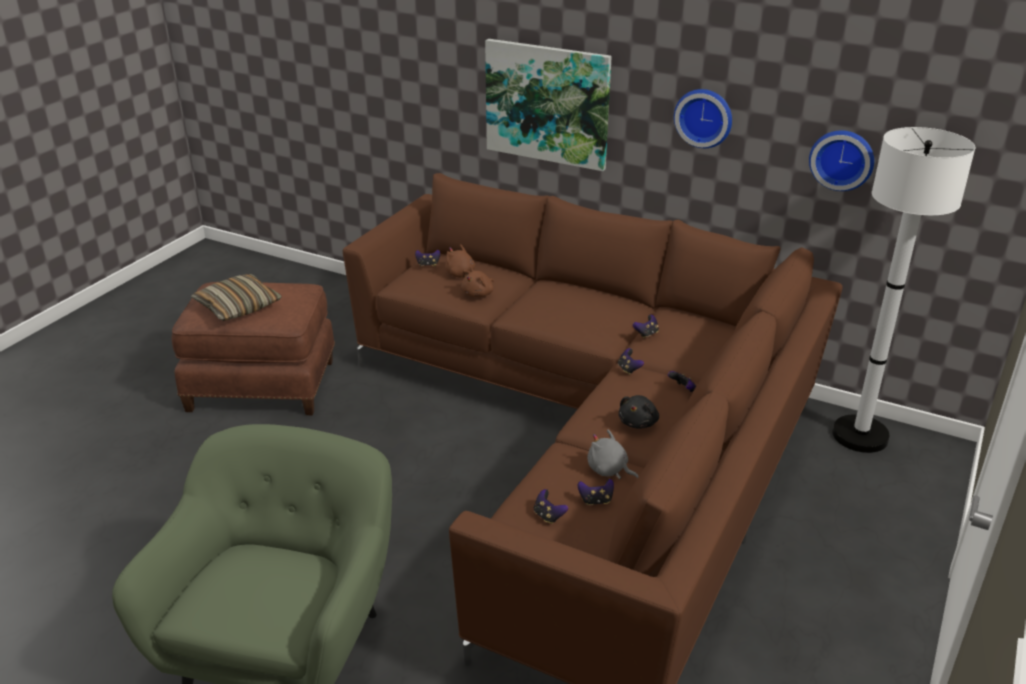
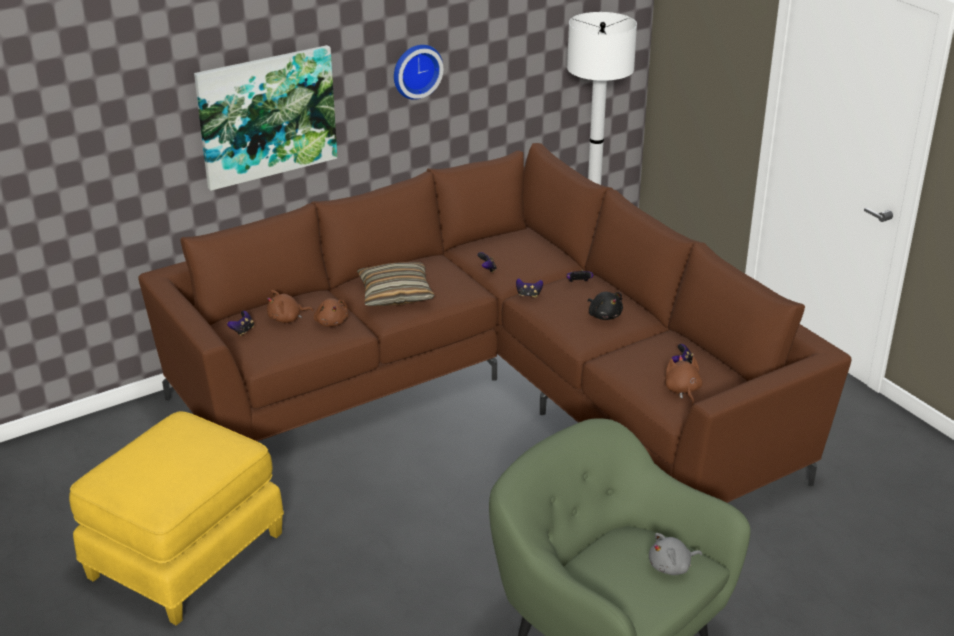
camera: 60 degrees left, 0 degrees up
brown ottoman [172,282,335,415] -> yellow ottoman [69,411,284,626]
pillow [191,274,282,321] -> pillow moved to [357,262,435,306]
game controller [534,489,568,524] -> brown plush toy [665,355,703,405]
grey plush toy [588,430,639,479] -> grey plush toy moved to [649,533,702,575]
wall clock [809,130,874,191] -> none

